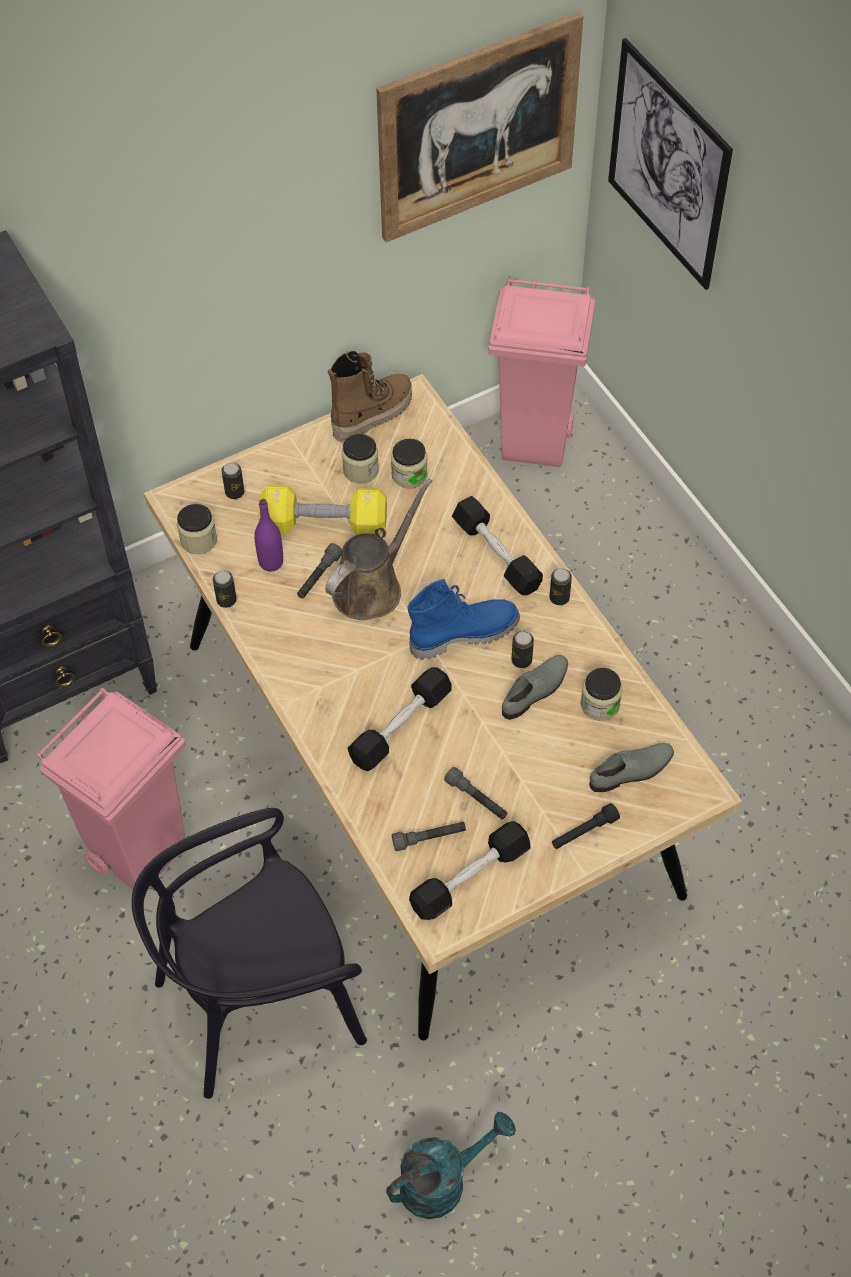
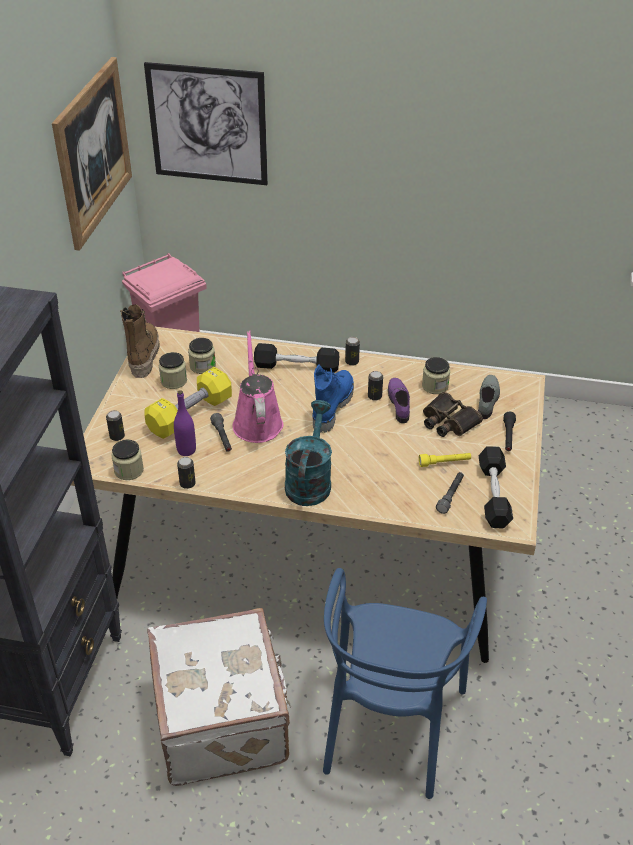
camera: 50 degrees left, 15 degrees down
pink trash can [36,688,186,889] -> white suitcase [147,608,291,786]
black chair [132,808,367,1099] -> blue chair [323,568,487,799]
brown watering can [325,478,432,620] -> pink watering can [233,331,283,443]
black dumbbell [348,667,452,771] -> none
turquoise watering can [386,1112,516,1219] -> turquoise watering can moved to [285,400,332,506]
grey flashlight [444,767,507,819] -> yellow flashlight [419,453,471,467]
grey shoe [502,655,568,720] -> purple shoe [388,378,410,423]
none -> binoculars [423,392,483,437]

